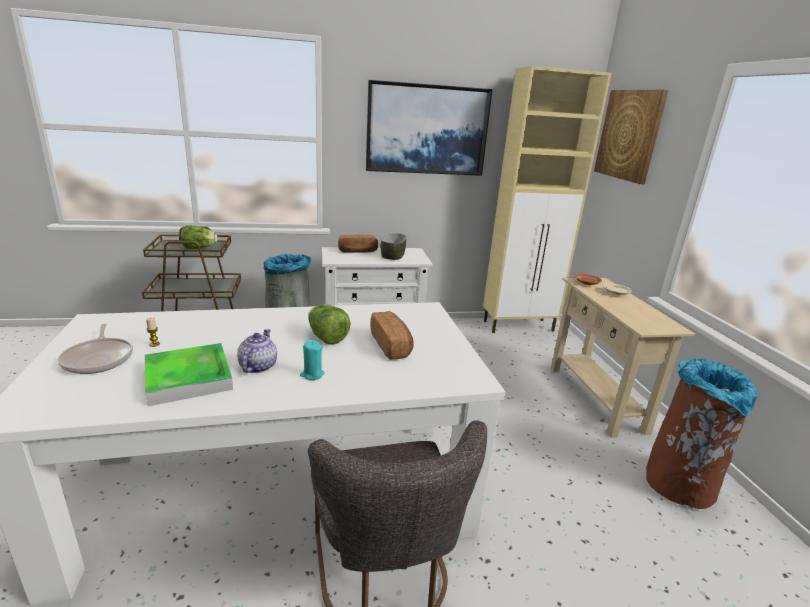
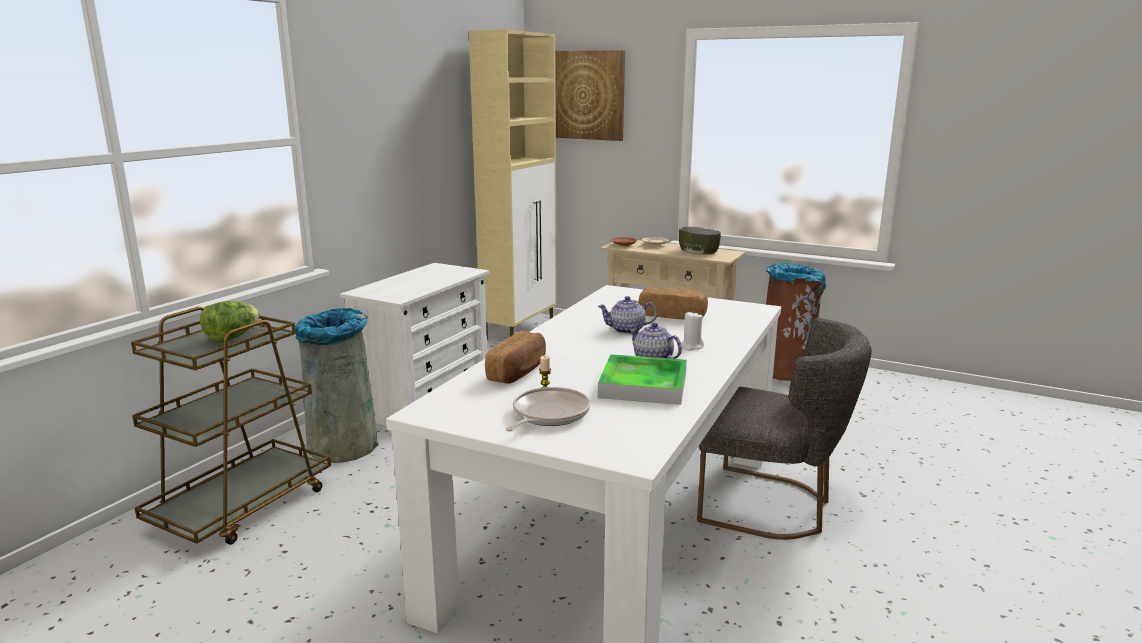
camera: 50 degrees left, 5 degrees down
frying pan [58,324,133,374] -> frying pan turned 75 degrees counterclockwise [505,387,590,432]
turquoise candle [300,340,325,380] -> white candle [682,312,704,350]
lettuce [308,304,351,345] -> teapot [598,296,657,334]
bread [338,235,378,253] -> bread moved to [485,331,546,384]
picture [366,80,492,176] -> none
bowl [381,233,407,260] -> bowl moved to [679,227,721,255]

